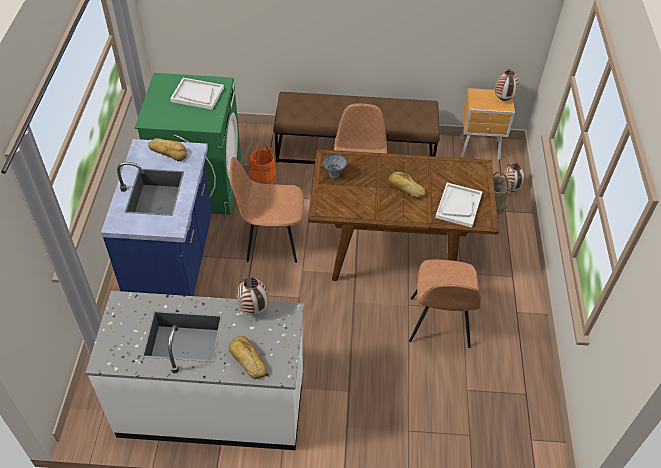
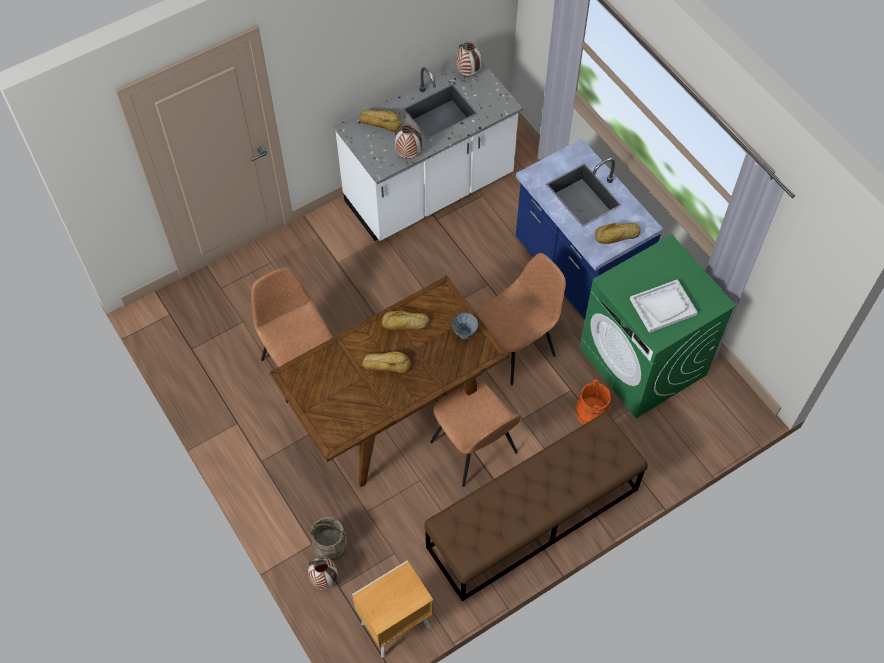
camera: 145 degrees right, 10 degrees up
white tray [435,183,482,228] -> none
vase [495,69,518,101] -> vase moved to [456,41,482,77]
none -> bread [382,310,429,331]

